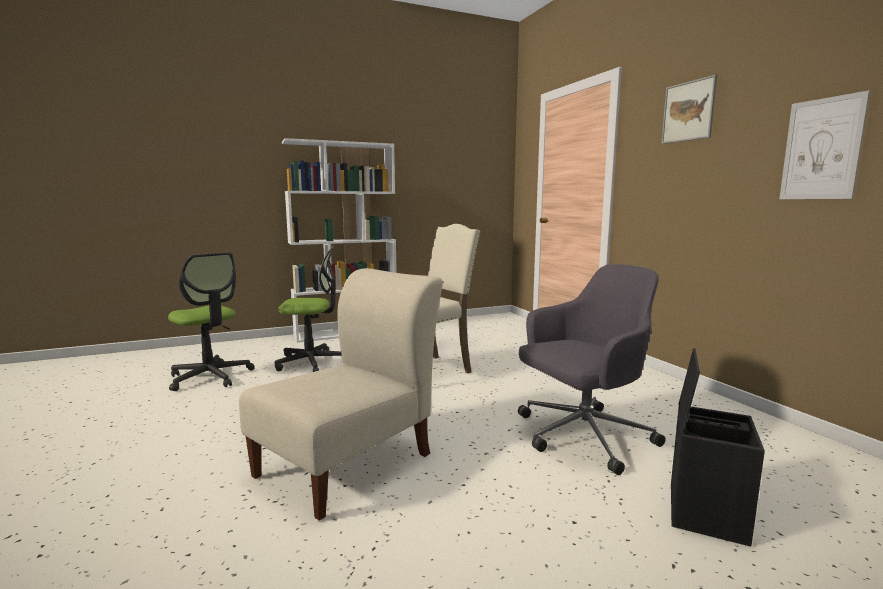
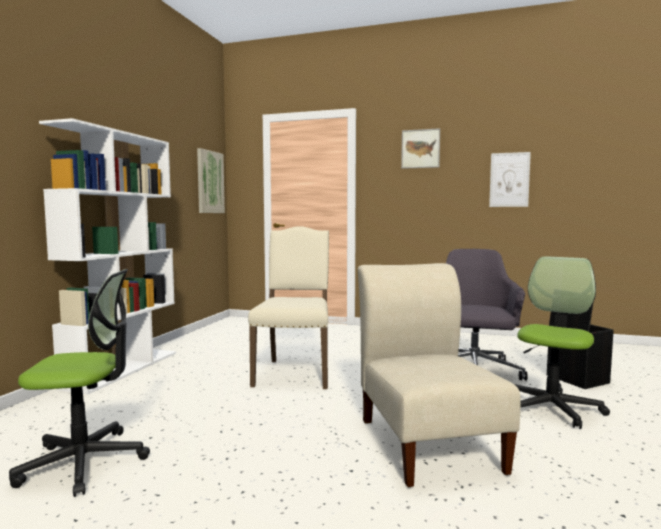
camera: 50 degrees left, 5 degrees down
office chair [275,246,342,372] -> office chair moved to [514,256,610,429]
none -> picture [197,148,225,213]

